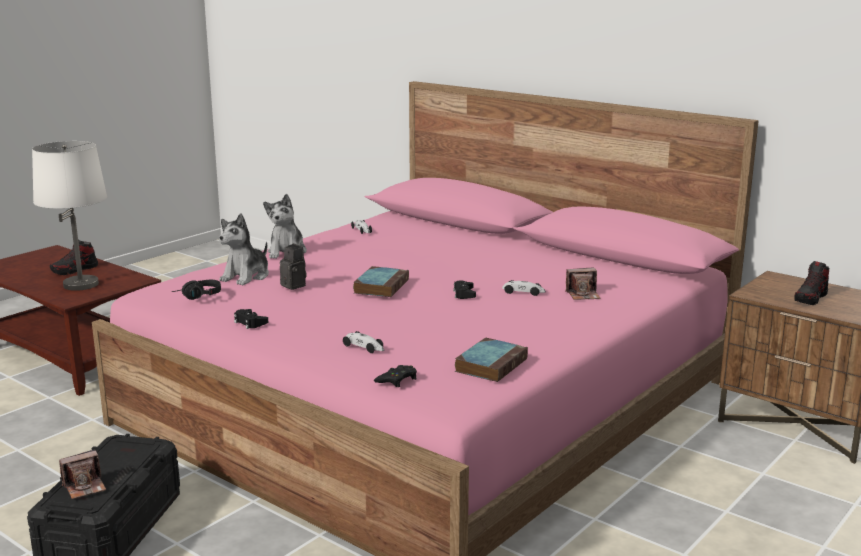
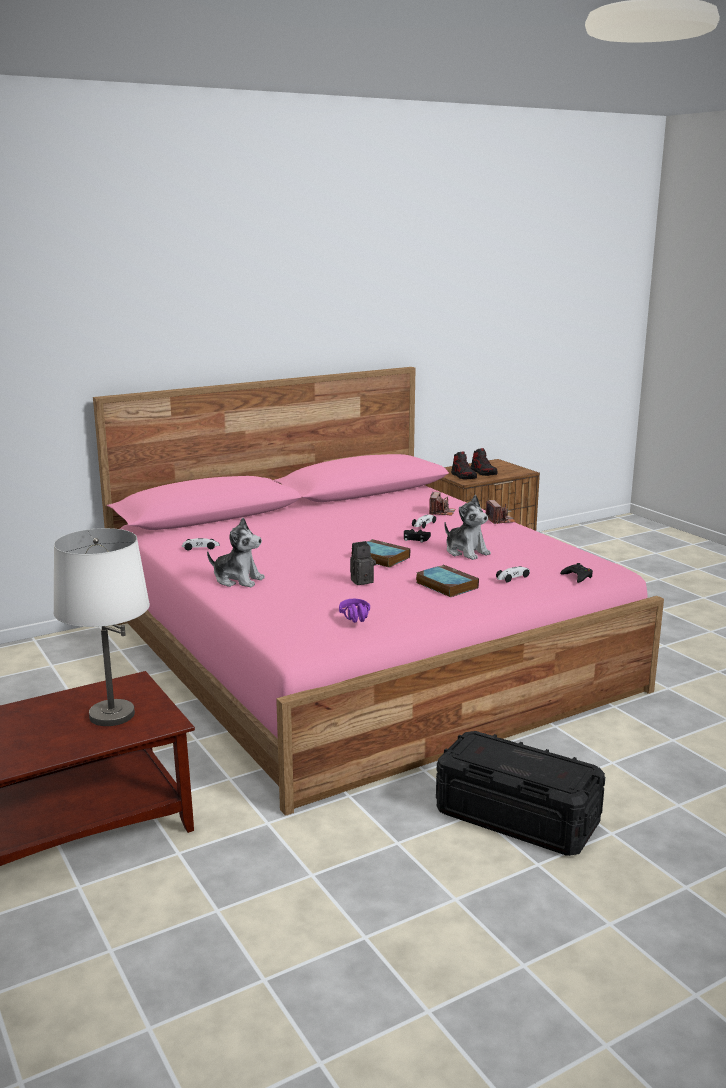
camera: 70 degrees left, 0 degrees up
shoe [50,240,98,275] -> shoe moved to [451,452,477,480]
camera [59,449,106,499] -> camera moved to [486,500,516,524]
black headphones [172,280,221,300] -> purple headphones [339,599,370,623]
plush toy [219,213,269,286] -> plush toy moved to [444,495,491,560]
black game controller [234,309,268,329] -> none
book [455,337,528,382] -> book moved to [416,564,479,597]

